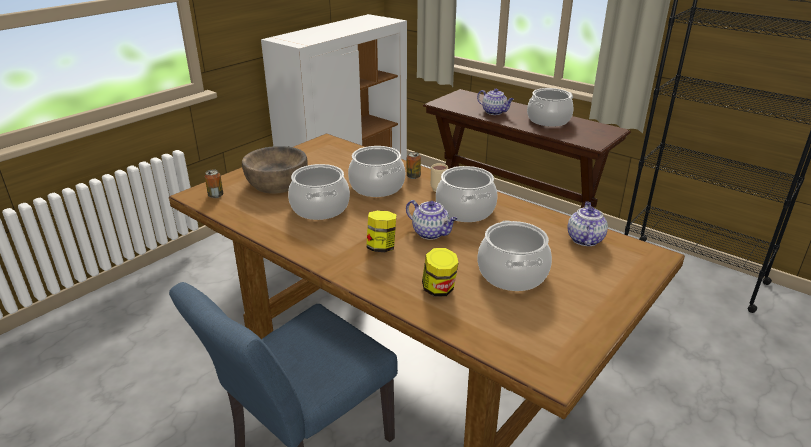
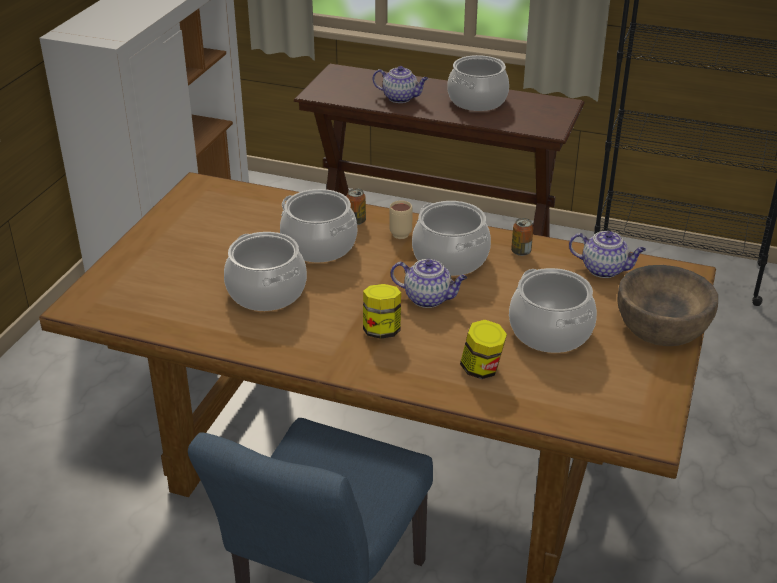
camera: 20 degrees left, 5 degrees up
can [205,170,223,198] -> can moved to [511,218,534,256]
brown bowl [242,146,308,194] -> brown bowl moved to [617,265,718,346]
teapot [567,201,608,246] -> teapot turned 120 degrees clockwise [569,231,646,278]

